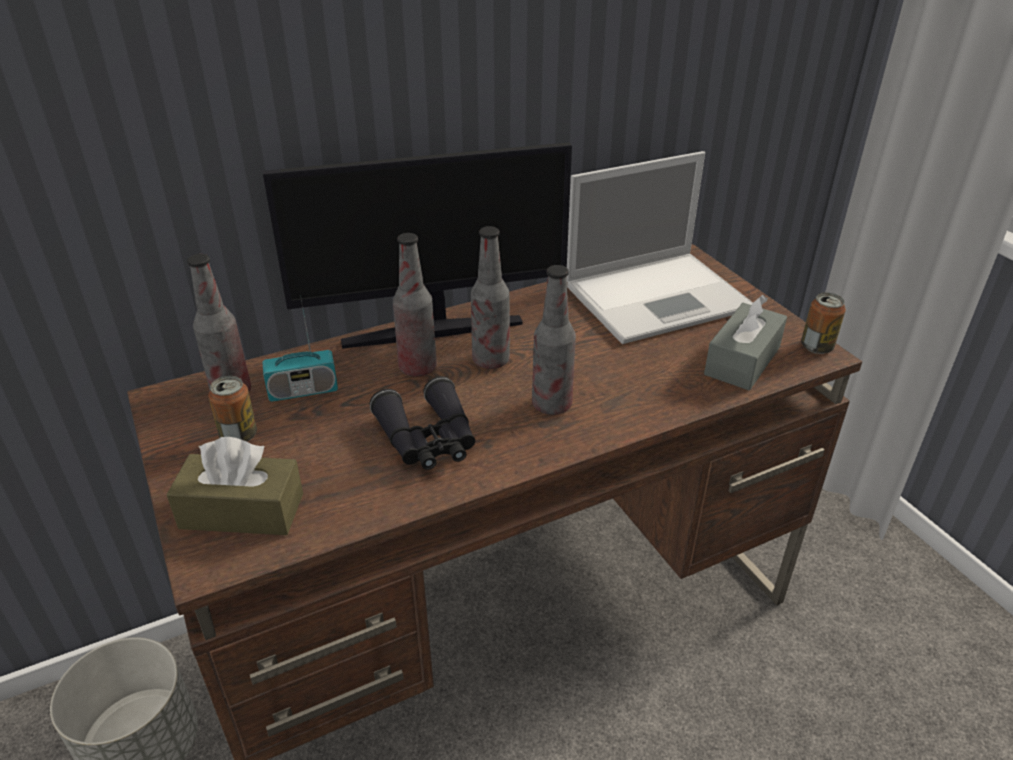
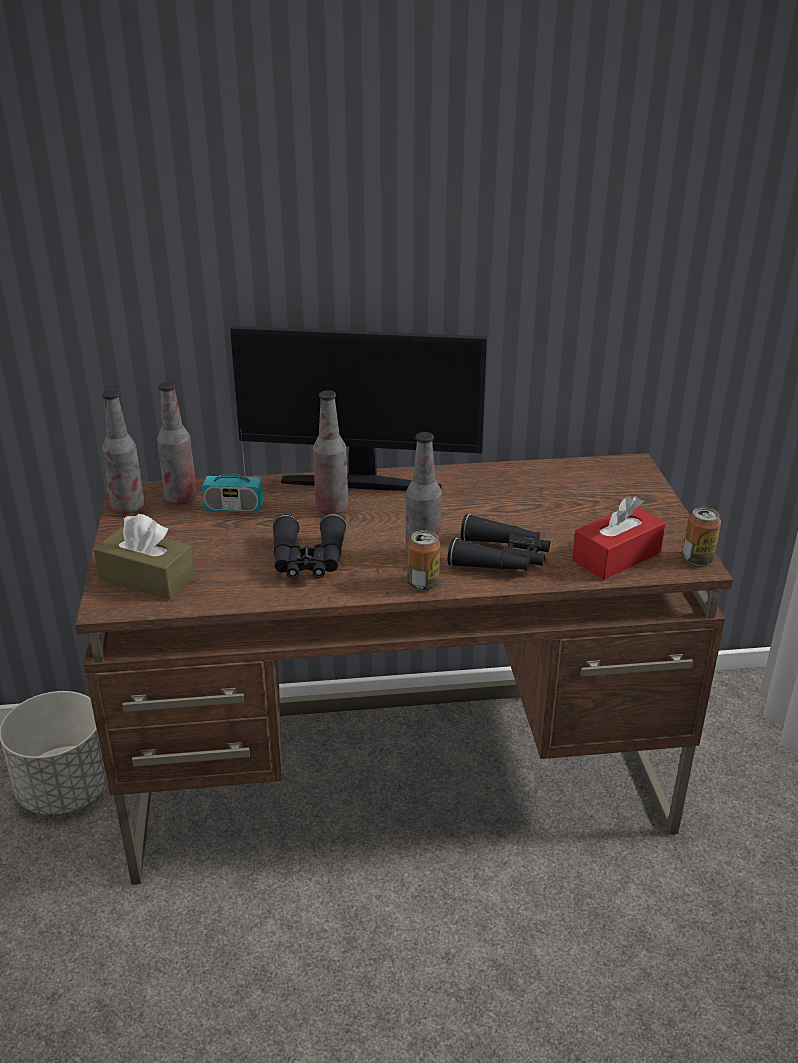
camera: 20 degrees right, 5 degrees down
can [208,376,257,442] -> can moved to [407,530,441,591]
bottle [471,226,510,369] -> bottle moved to [102,390,145,514]
laptop [567,151,753,344] -> none
grey tissue box [704,295,787,390] -> red tissue box [572,496,665,580]
none -> black binoculars [448,514,550,571]

